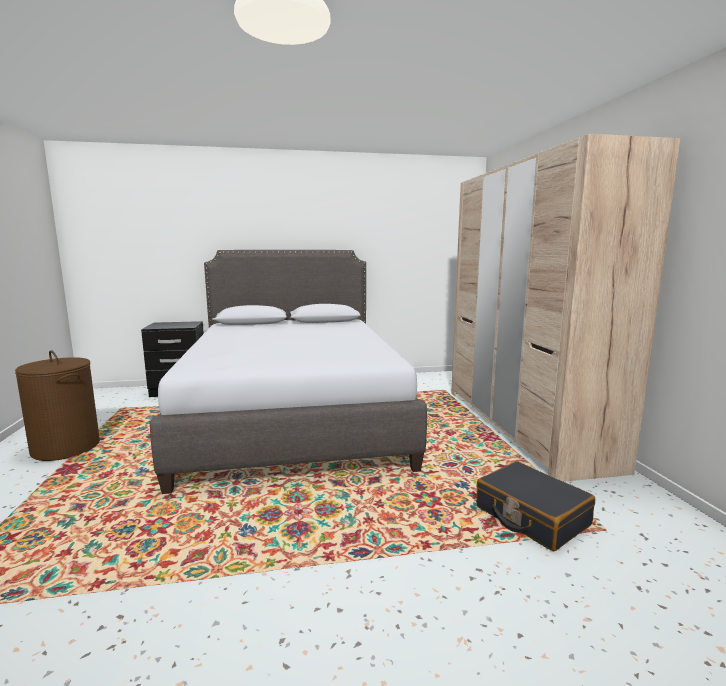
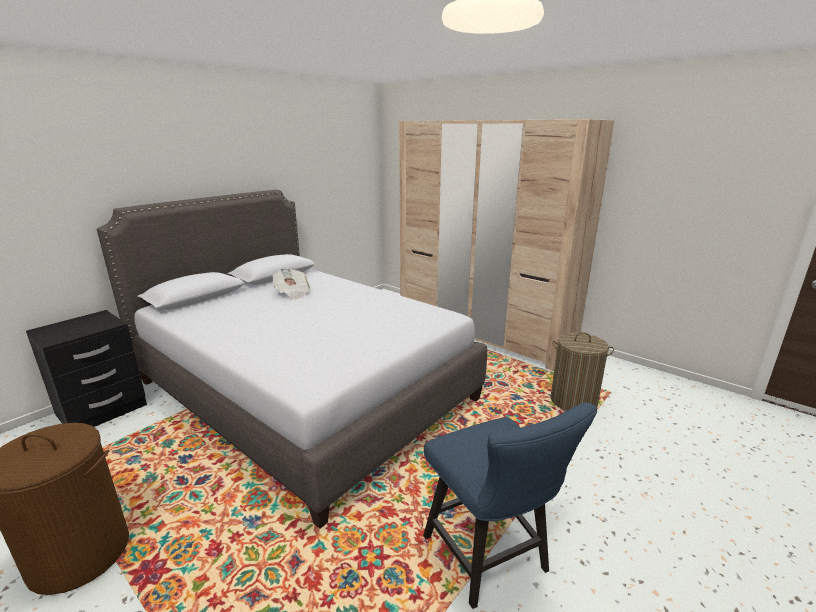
camera: 40 degrees left, 10 degrees up
black suitcase [476,461,595,551] -> laundry basket [551,332,614,411]
none -> newspaper [273,268,311,300]
none -> blue chair [423,402,597,609]

